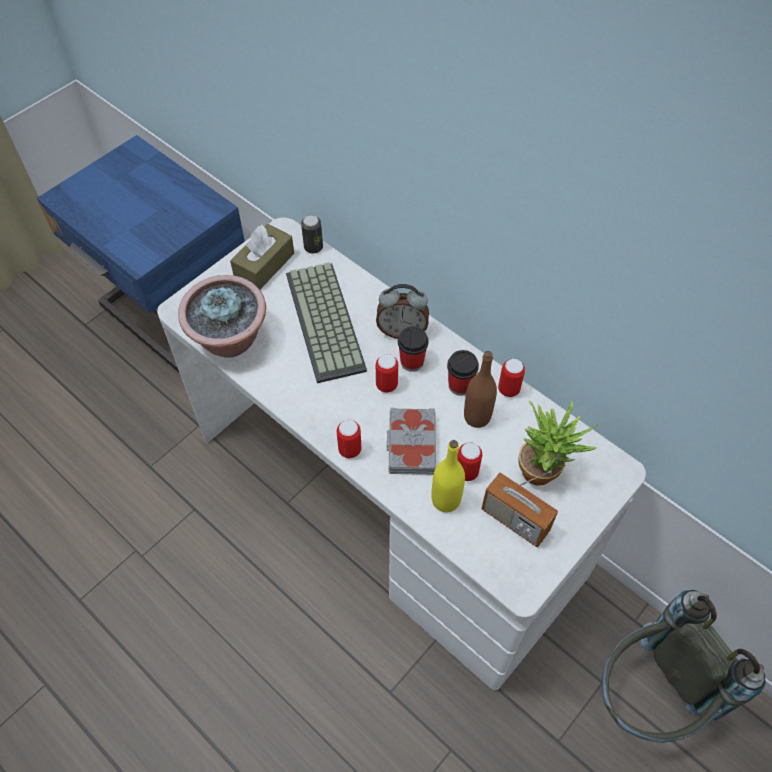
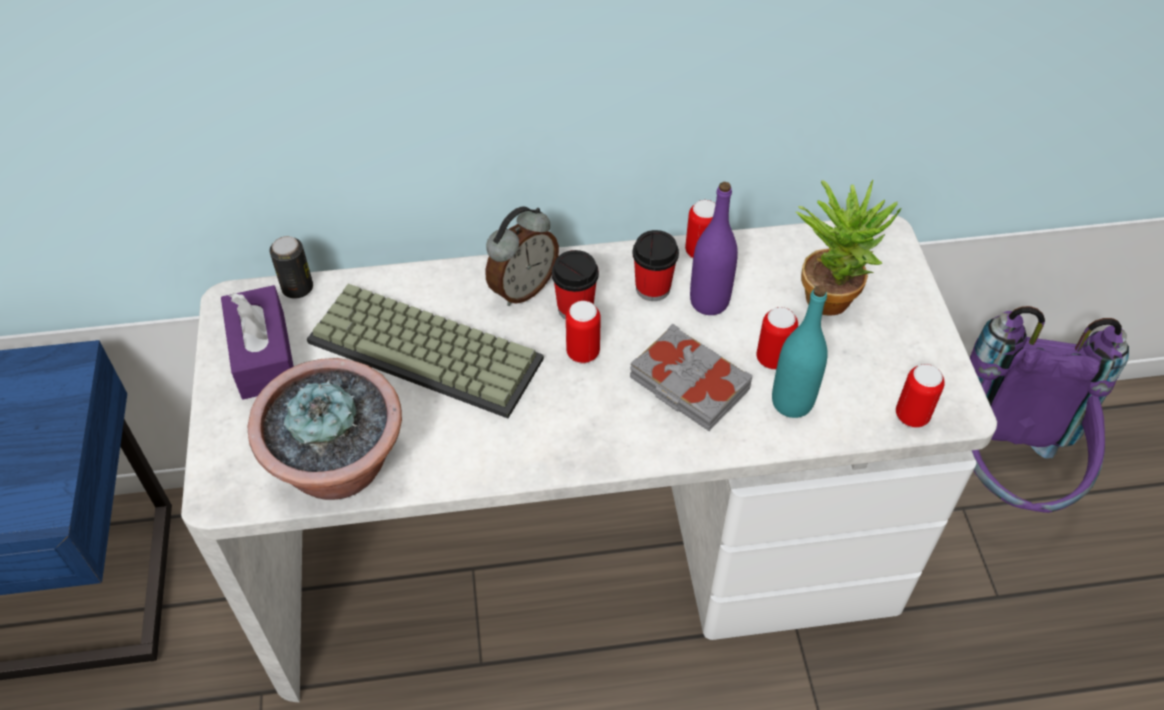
camera: 50 degrees left, 5 degrees down
brown tissue box [230,224,294,289] -> purple tissue box [221,285,294,400]
can [337,420,361,458] -> can moved to [896,364,945,428]
yellow bottle [432,440,465,512] -> turquoise bottle [772,285,828,418]
brown bottle [464,351,497,428] -> purple bottle [690,182,738,315]
radio [482,471,558,548] -> none
grey backpack [602,590,766,743] -> purple backpack [970,306,1129,513]

